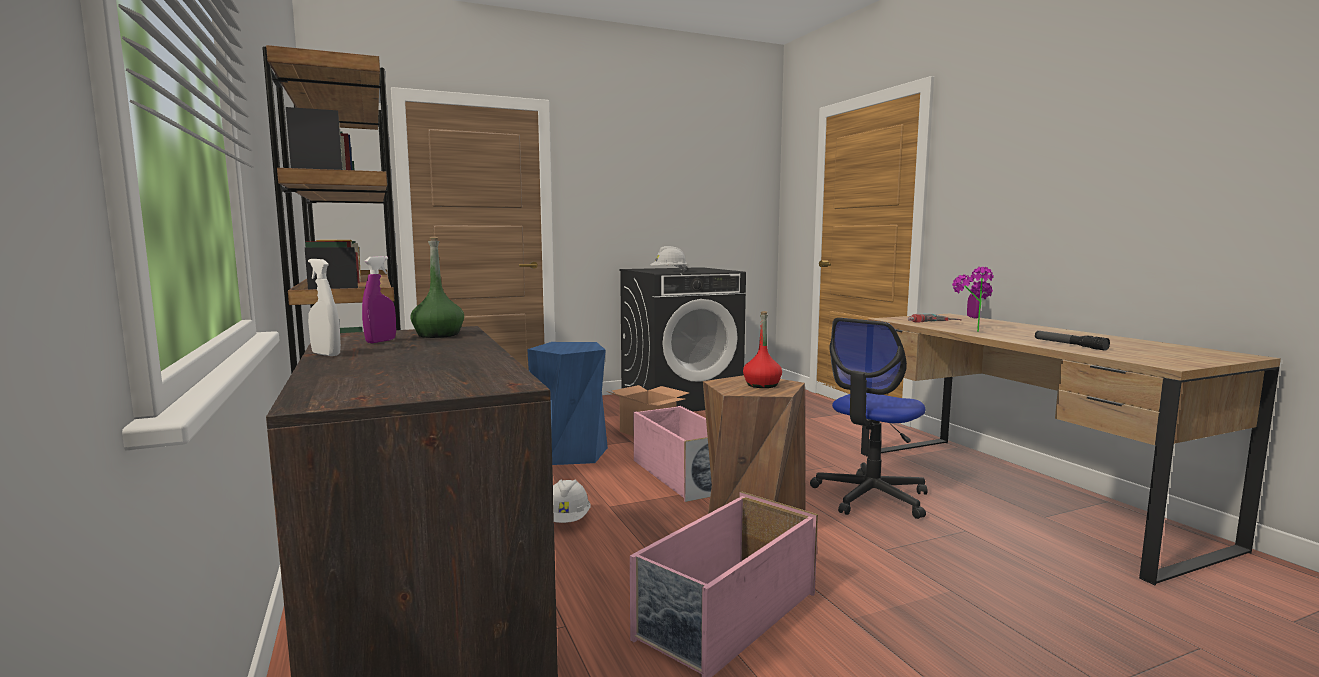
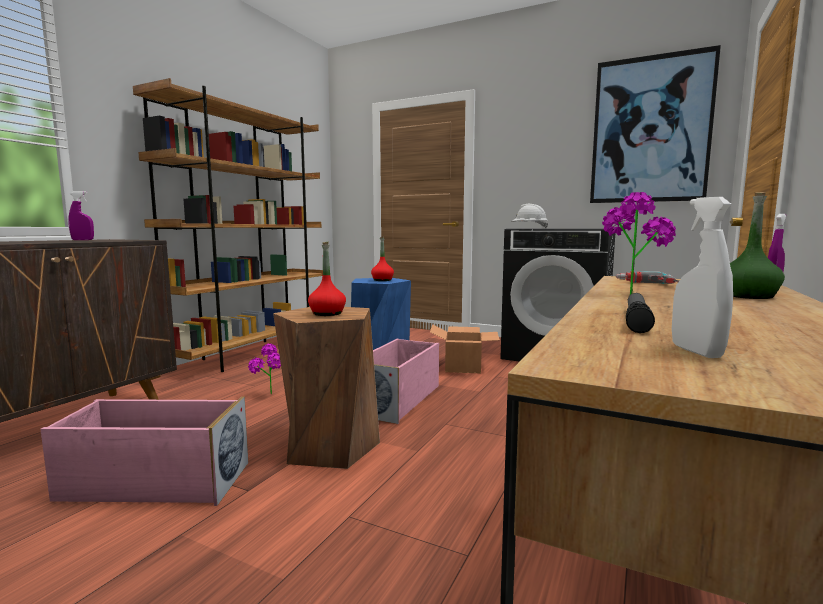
camera: 50 degrees right, 0 degrees up
white spray bottle [308,259,341,356] -> white spray bottle moved to [672,197,733,358]
green bottle [410,237,464,338] -> green bottle moved to [730,192,785,299]
white hard hat [553,480,590,523] -> potted plant [248,344,281,394]
office chair [810,318,927,519] -> none
none -> red bottle [371,237,394,281]
none -> picture [590,45,721,203]

